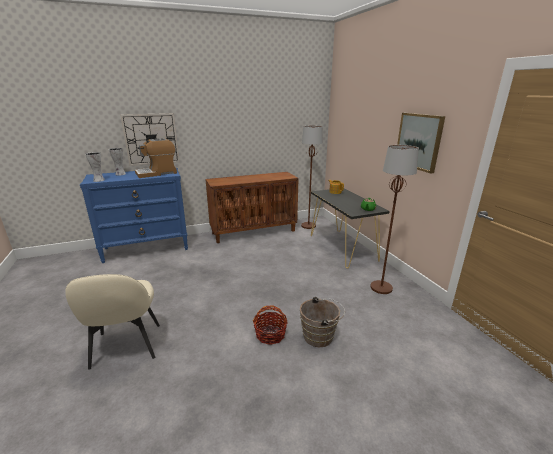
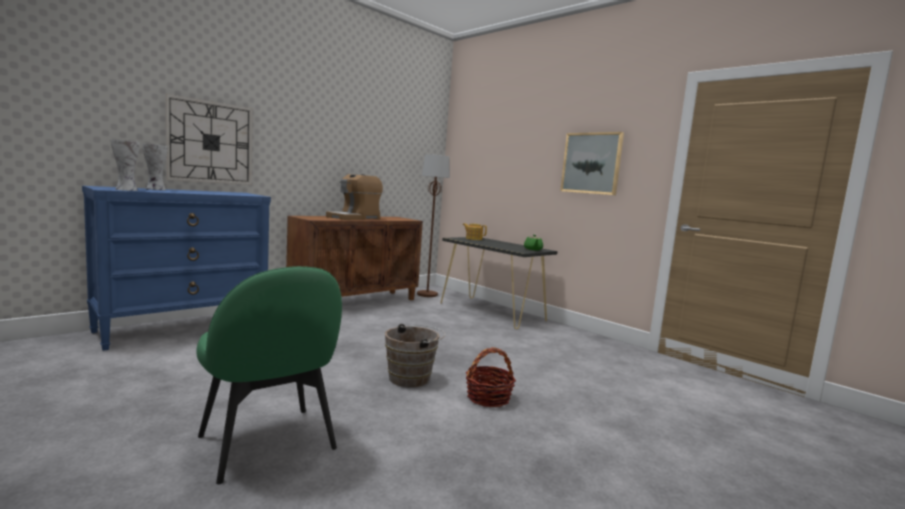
camera: 25 degrees left, 15 degrees down
beige chair [65,274,160,370] -> green chair [196,266,342,484]
coffee machine [135,138,177,178] -> coffee machine moved to [326,174,383,220]
brown bucket [300,297,345,347] -> brown bucket moved to [385,324,445,387]
brown floor lamp [370,145,419,294] -> none

